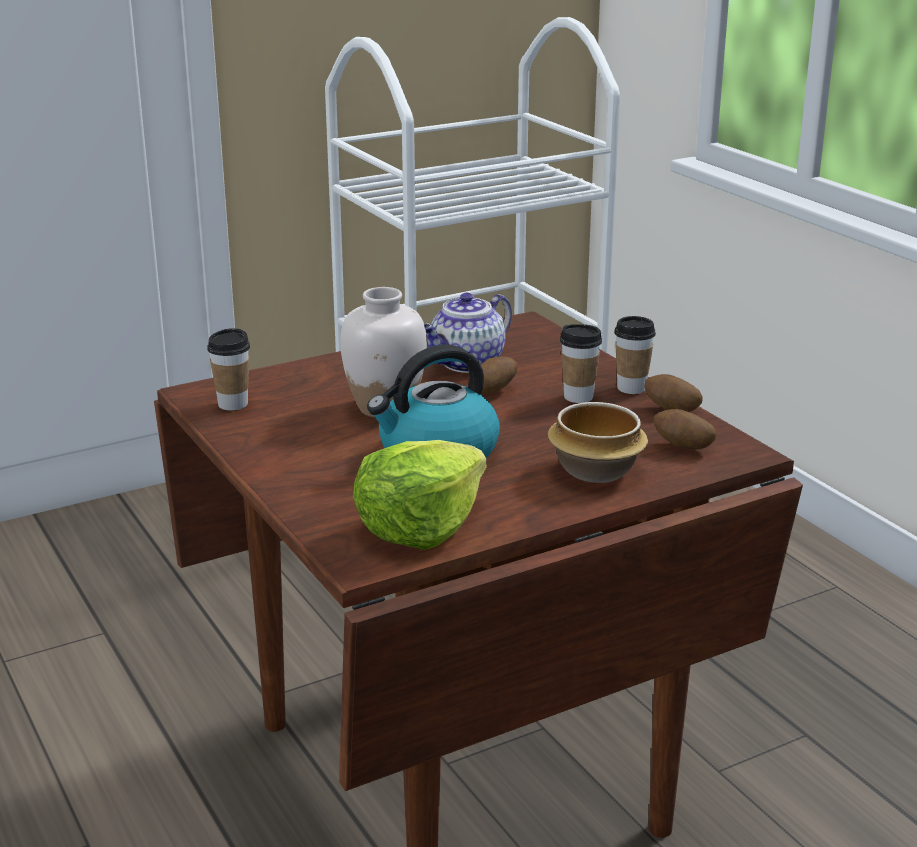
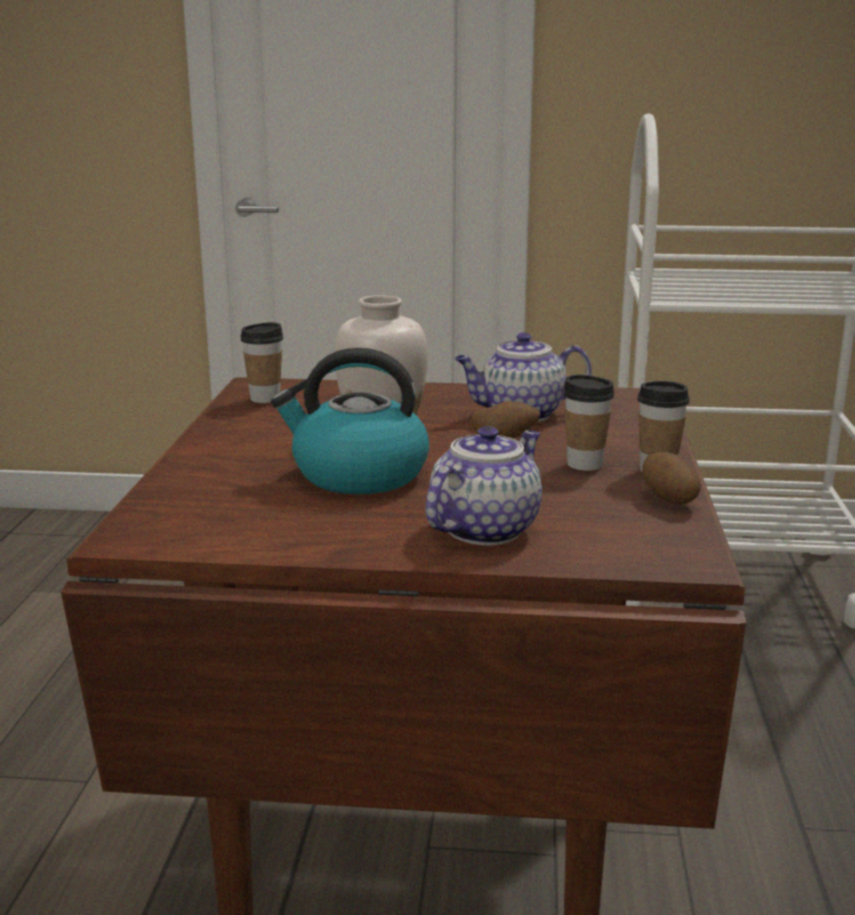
camera: 35 degrees right, 5 degrees down
lettuce [353,440,487,550] -> none
bowl [548,402,648,483] -> teapot [426,426,542,545]
potato [653,409,717,449] -> none

